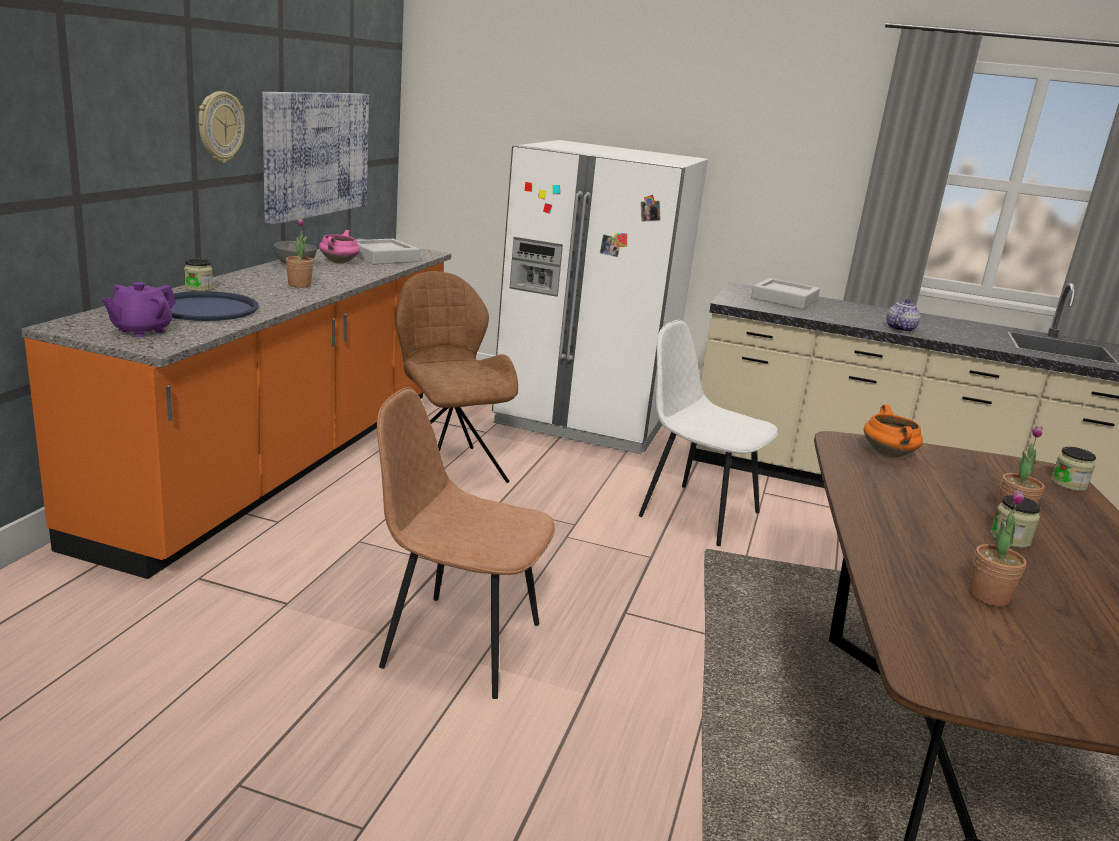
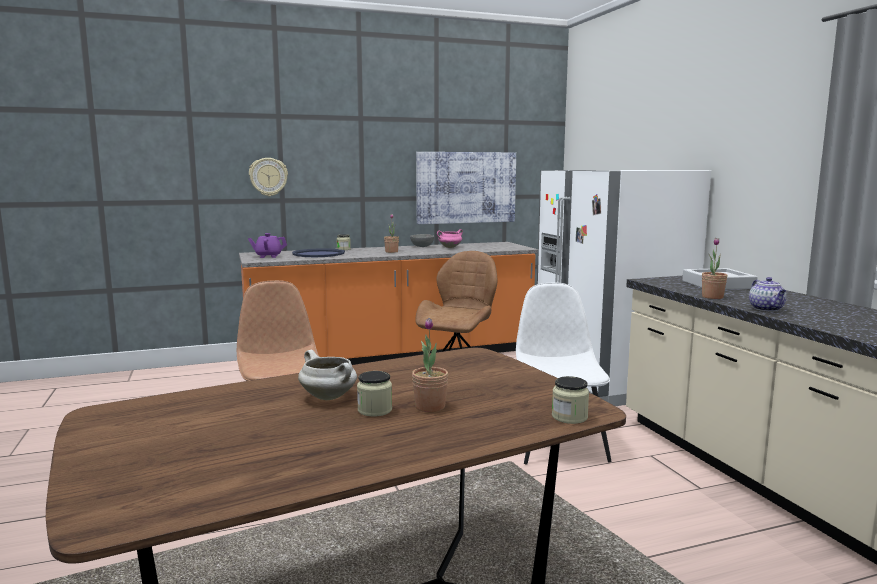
camera: 55 degrees right, 10 degrees down
wall clock [198,91,245,163] -> wall clock moved to [249,158,288,196]
grey tray [355,239,420,265] -> none
orange cooking pot [864,404,923,458] -> none
teapot [886,299,920,332] -> teapot turned 90 degrees clockwise [749,277,786,311]
potted plant [968,490,1027,606] -> potted plant moved to [702,238,728,299]
none -> white cooking pot [298,350,357,400]

